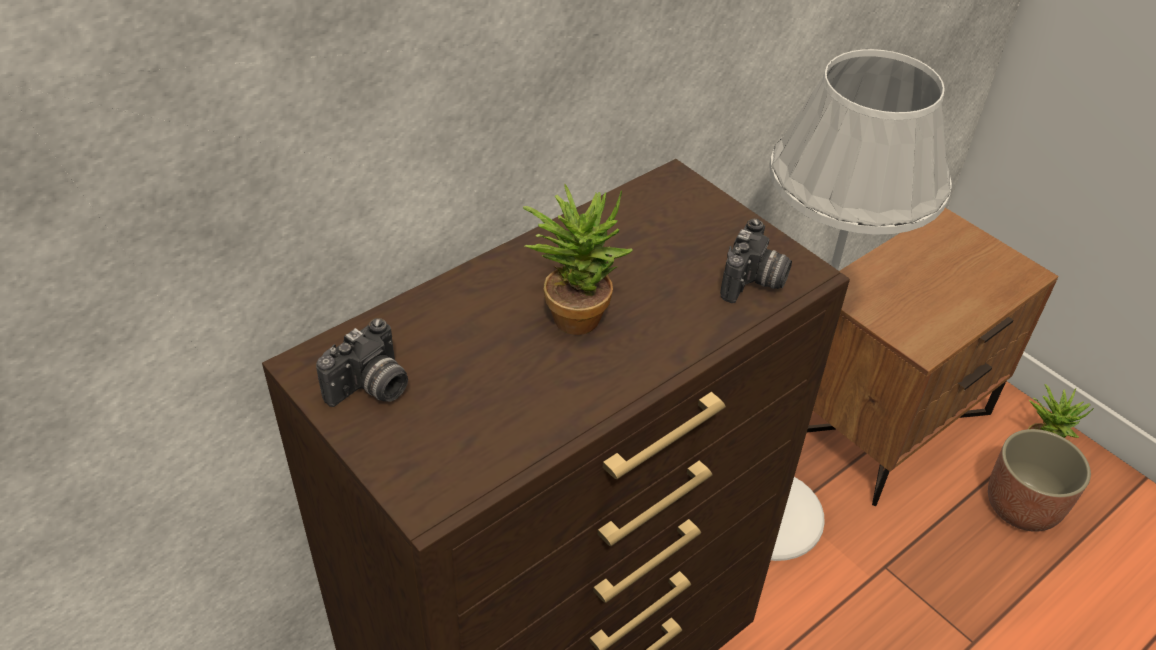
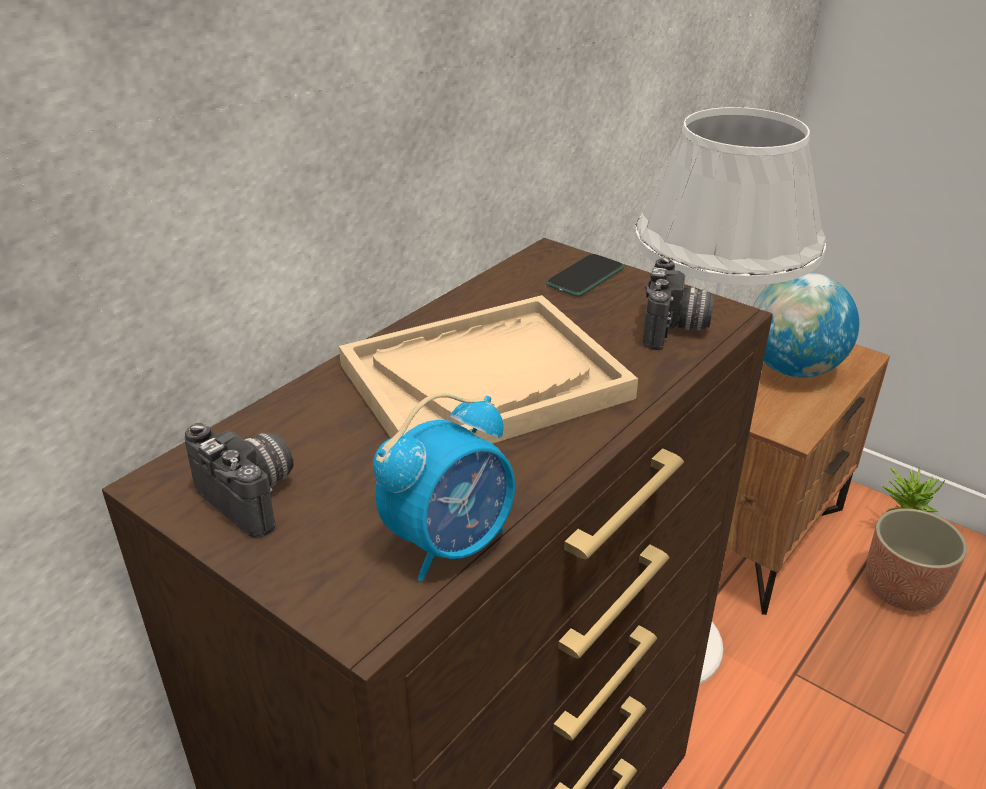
camera: 10 degrees left, 10 degrees down
camera [316,318,408,407] -> camera turned 75 degrees counterclockwise [185,423,294,538]
potted plant [523,184,633,335] -> beige tray [339,295,638,444]
none -> alarm clock [373,393,515,582]
none -> phone [546,254,624,297]
none -> globe [753,272,859,378]

